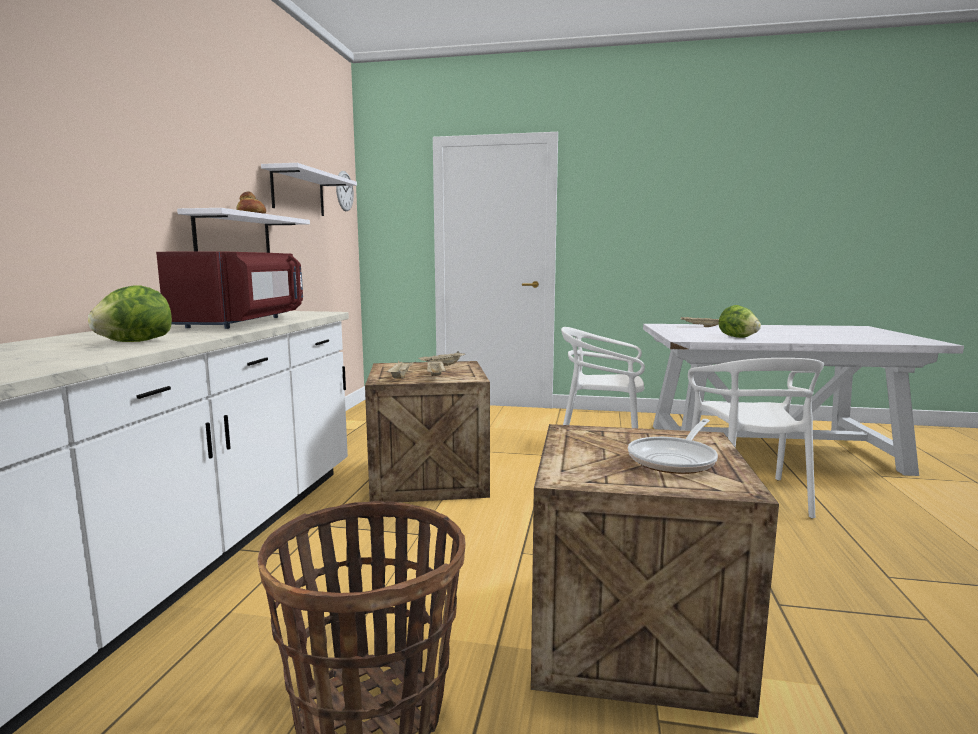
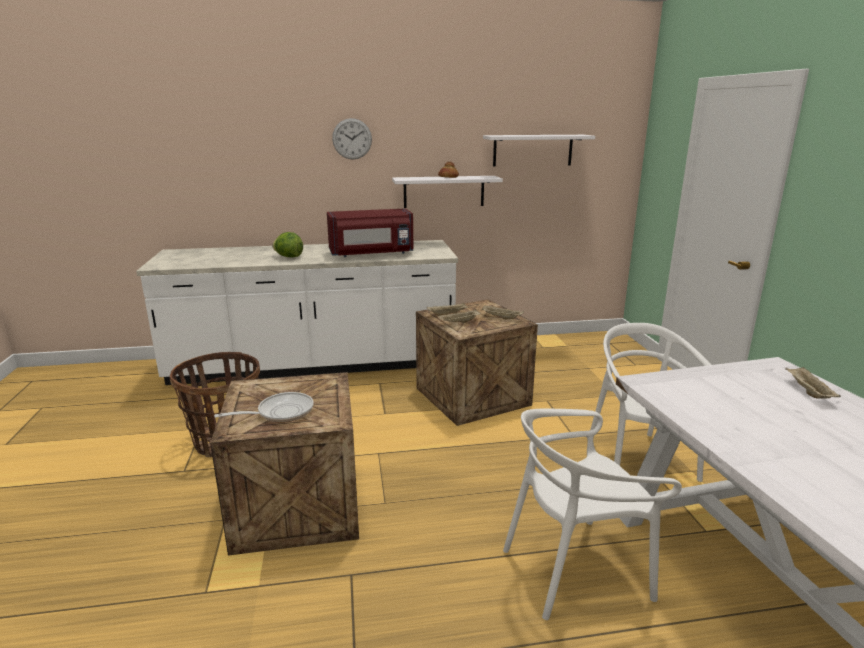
camera: 70 degrees right, 10 degrees up
wall clock [336,171,354,211] -> wall clock moved to [332,118,372,160]
frying pan [628,419,718,474] -> frying pan turned 135 degrees clockwise [214,392,314,422]
lettuce [719,305,761,338] -> none

